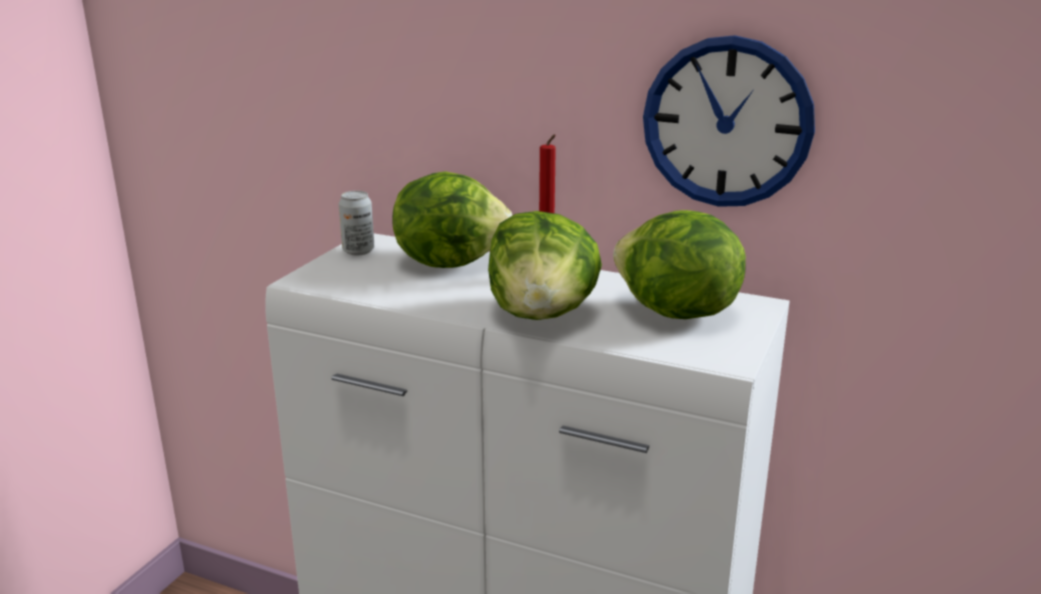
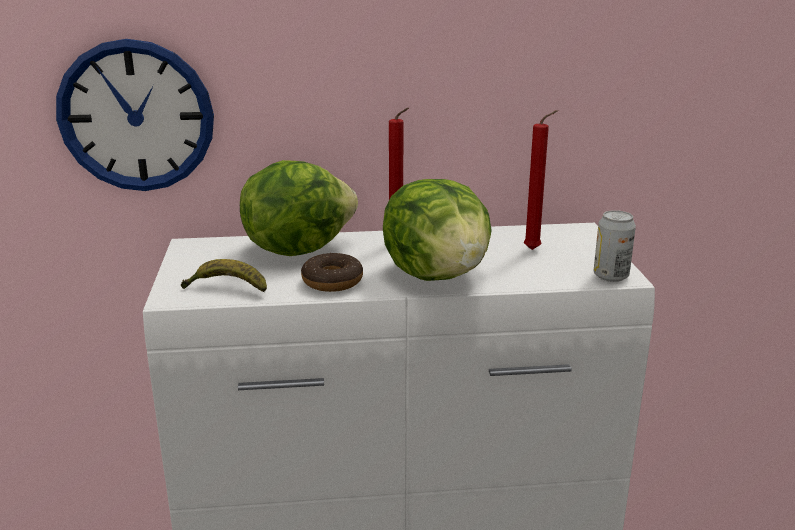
camera: 30 degrees left, 0 degrees up
can [339,191,374,255] -> can moved to [594,210,636,282]
lettuce [613,210,746,319] -> red candle [524,110,558,250]
wall clock [643,35,815,207] -> wall clock moved to [56,39,214,191]
none -> banana [181,259,267,292]
none -> donut [301,252,363,292]

